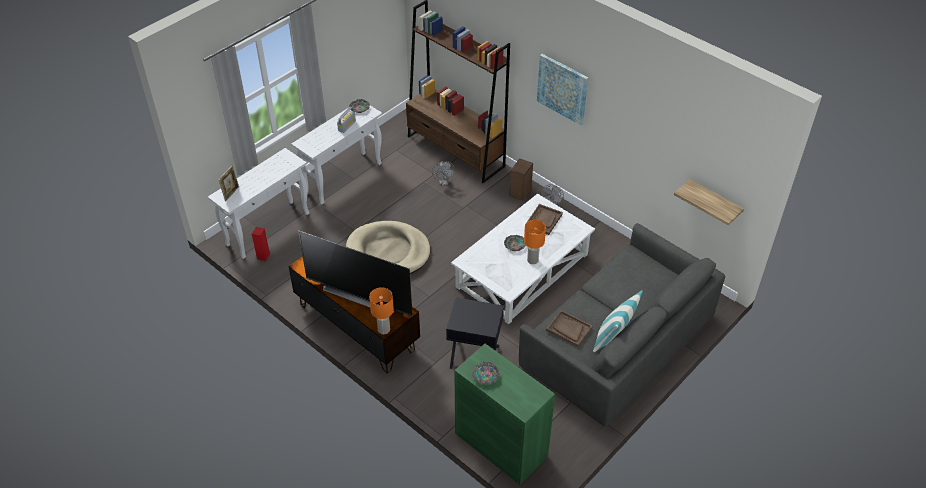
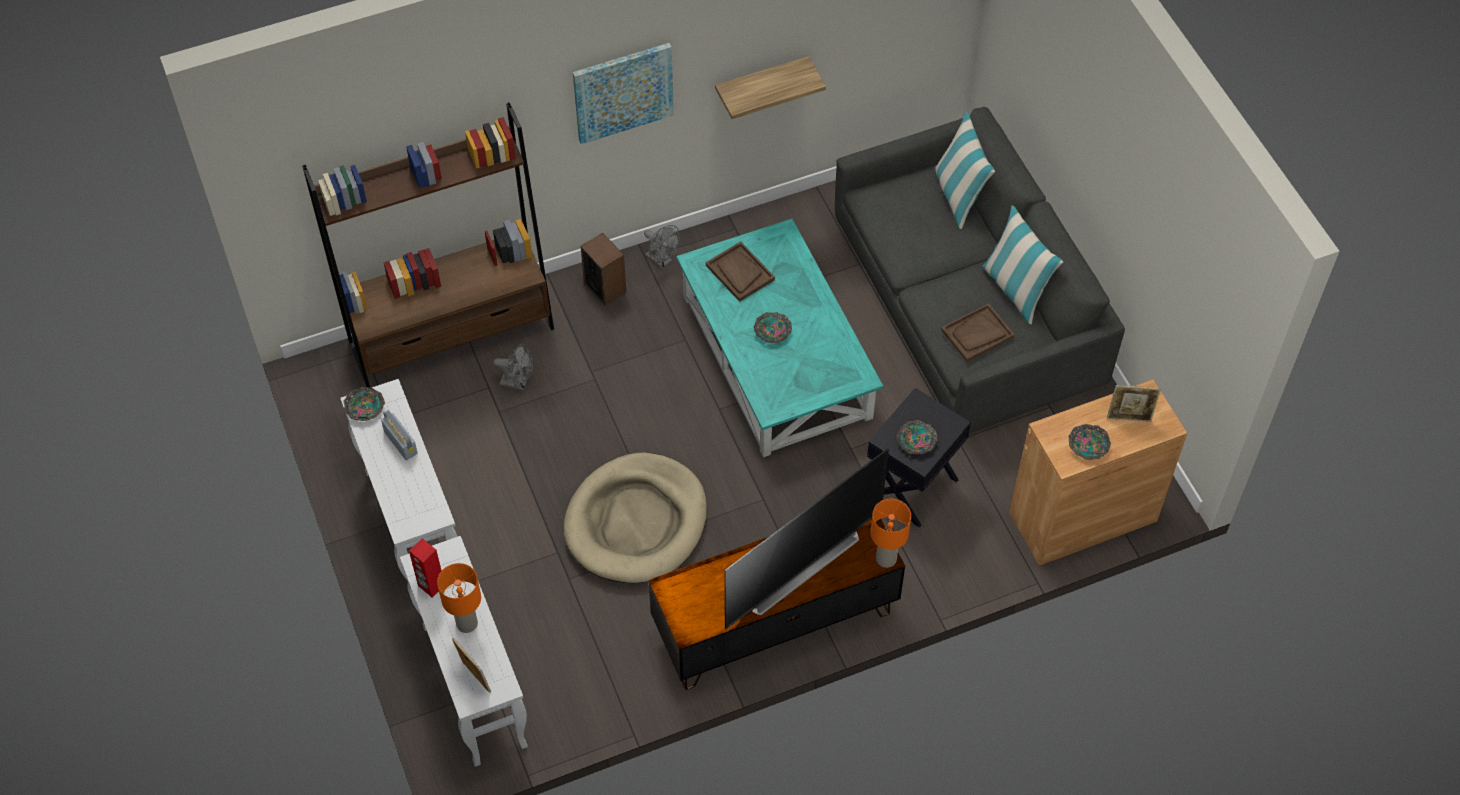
camera: 65 degrees left, 10 degrees up
red speaker [252,227,270,261] -> red speaker moved to [409,538,442,597]
white coffee table [451,194,595,324] -> turquoise coffee table [677,219,883,457]
green cabinet [454,344,555,485] -> brown cabinet [1009,379,1187,566]
orange table lamp [524,220,546,264] -> orange table lamp moved to [437,563,481,633]
shelf [674,179,744,226] -> shelf moved to [715,56,826,119]
none -> bowl [897,420,938,454]
none -> pillow [934,111,995,229]
none -> picture frame [1107,385,1161,422]

